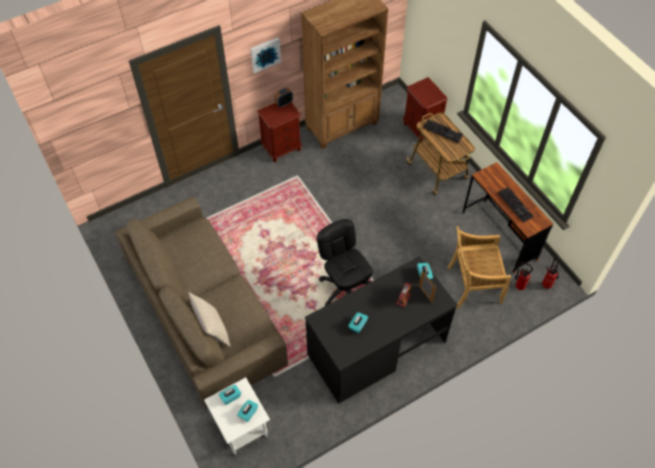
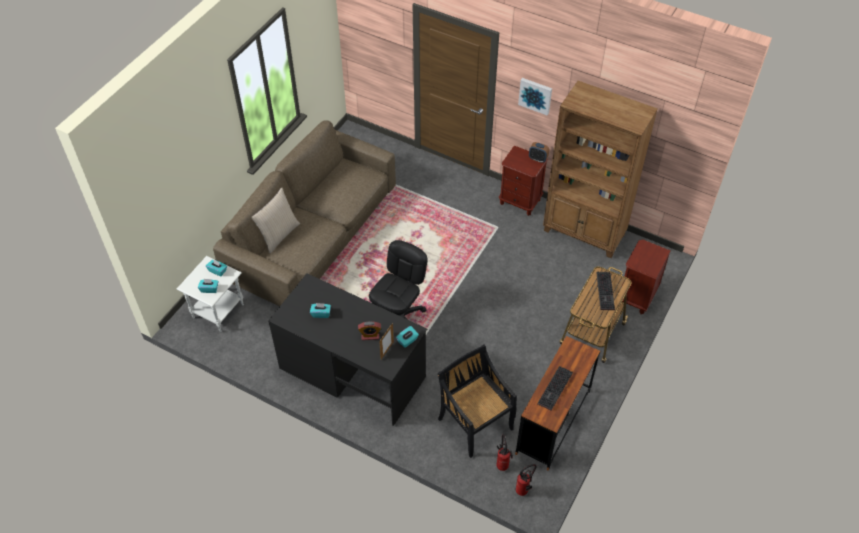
camera: 60 degrees right, 5 degrees down
beige chair [448,226,511,308] -> black chair [438,345,517,458]

